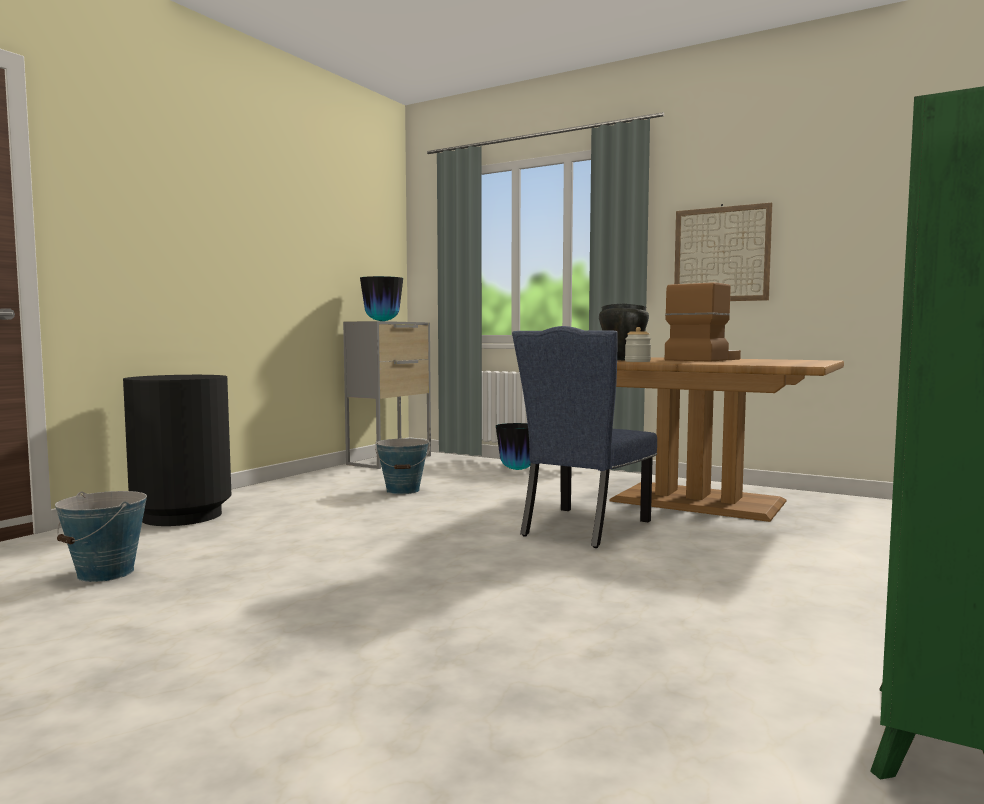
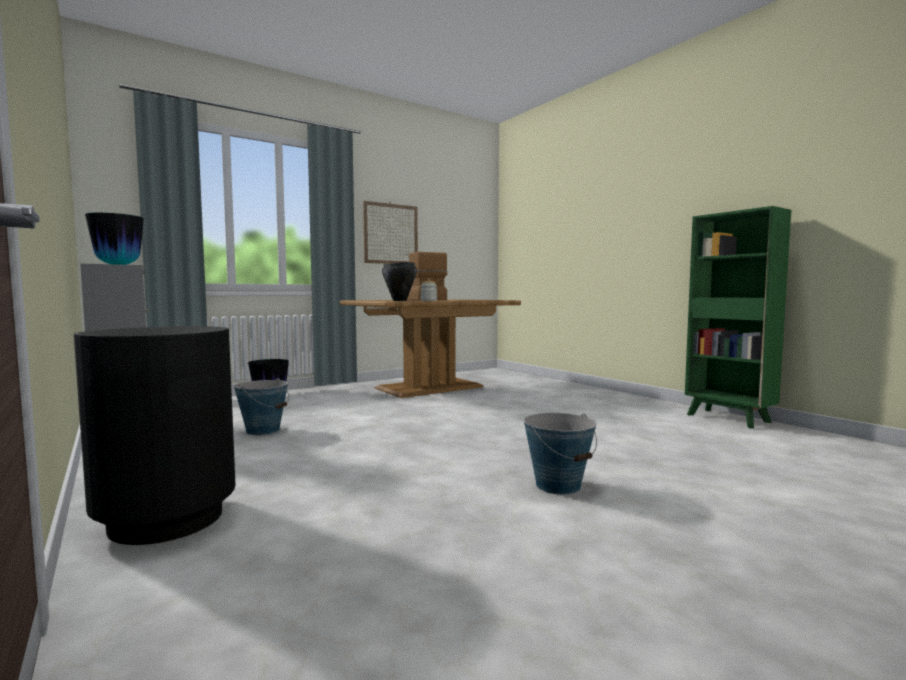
camera: 65 degrees left, 0 degrees up
bucket [55,491,147,582] -> bucket moved to [524,413,597,495]
blue chair [512,326,657,548] -> none

